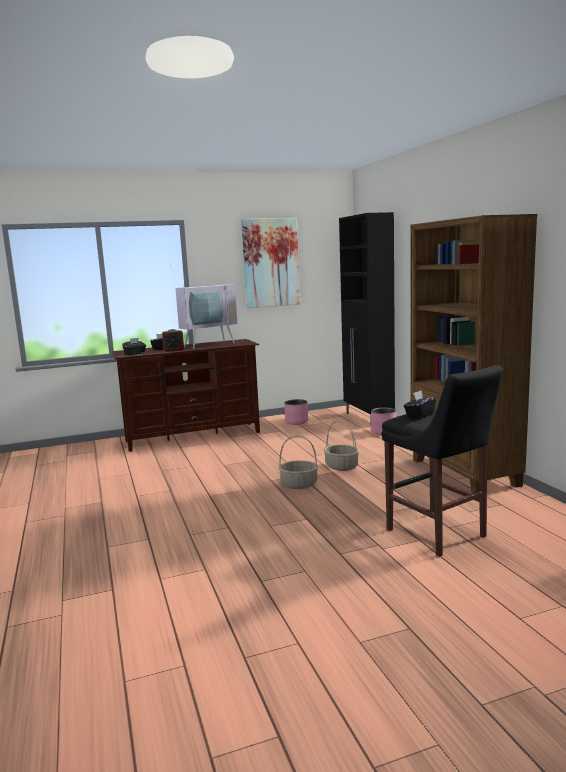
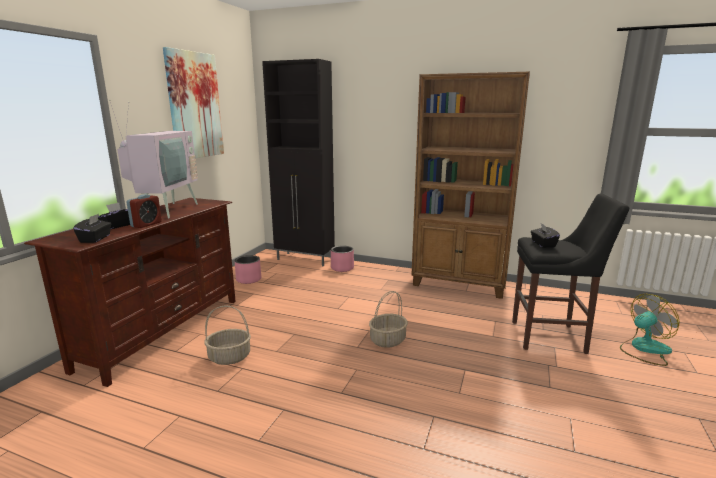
camera: 50 degrees left, 5 degrees up
basket [324,421,359,471] -> basket moved to [204,305,251,365]
none -> fan [620,294,679,366]

